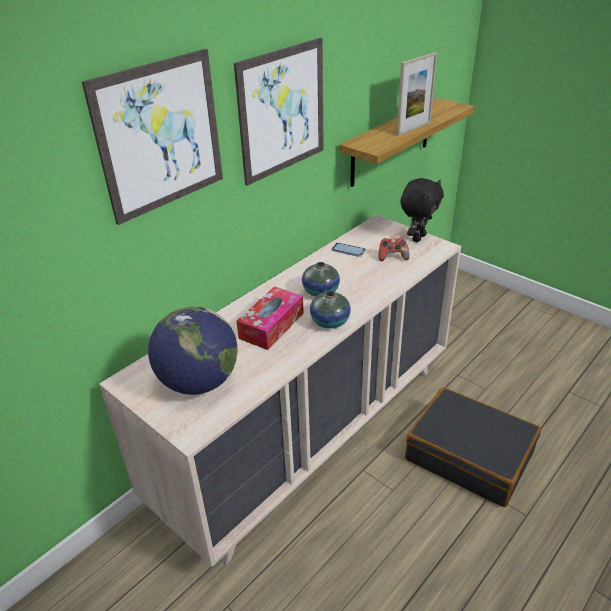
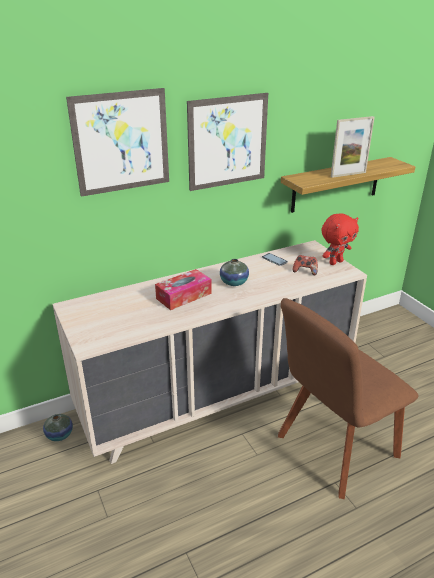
camera: 20 degrees right, 5 degrees down
globe [148,306,238,395] -> none
vase [310,291,351,329] -> vase moved to [43,414,73,441]
black plush toy [400,178,444,242] -> red plush toy [322,213,359,265]
black suitcase [405,387,541,507] -> brown chair [278,298,419,499]

